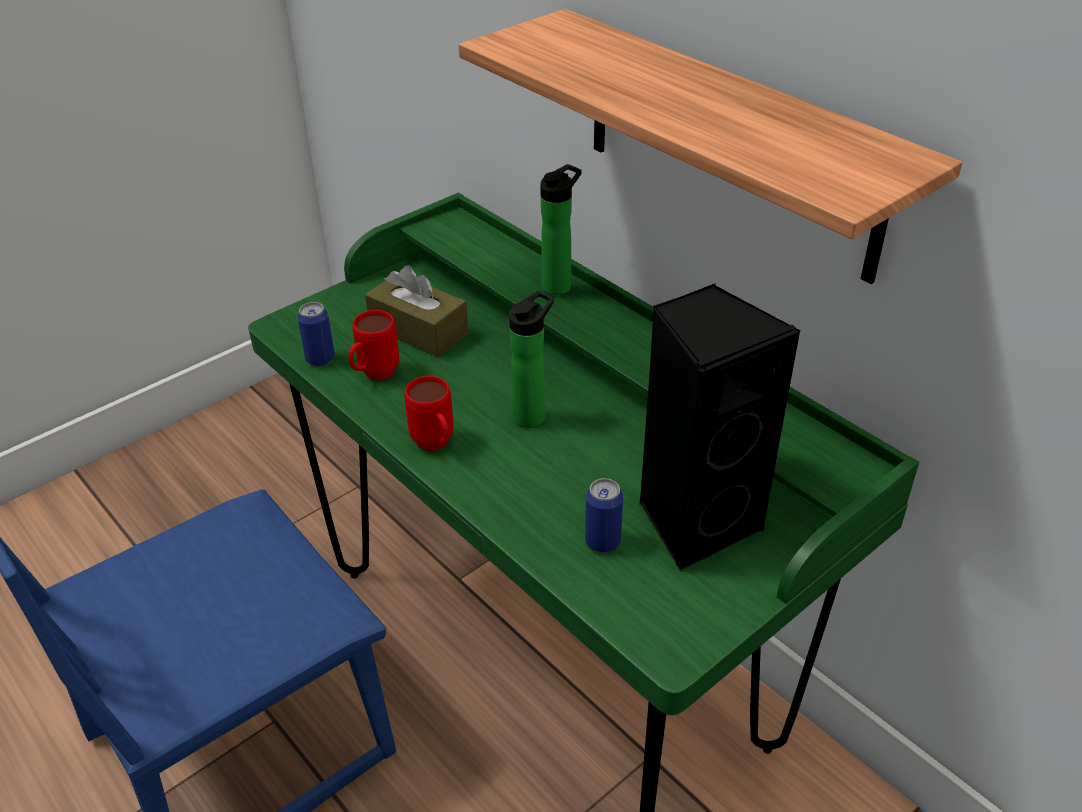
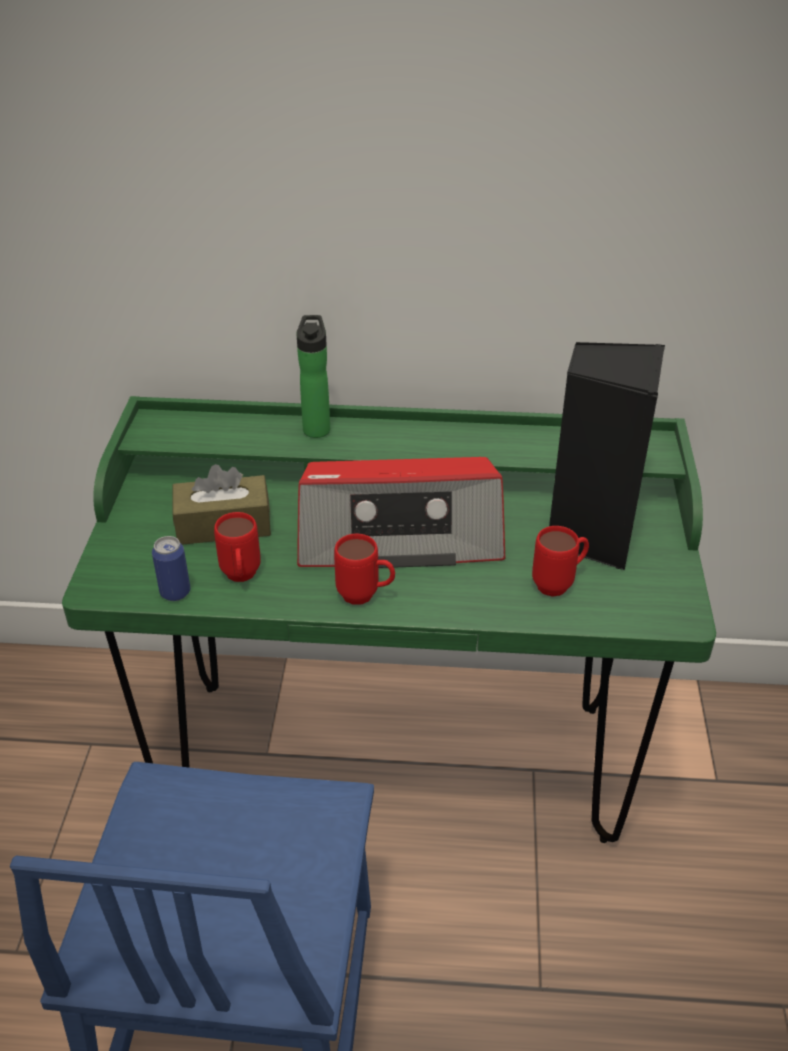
camera: 45 degrees left, 0 degrees up
shelf [459,9,962,284] -> none
bottle [509,291,554,428] -> radio [297,457,505,568]
can [585,478,623,553] -> red mug [532,526,589,597]

